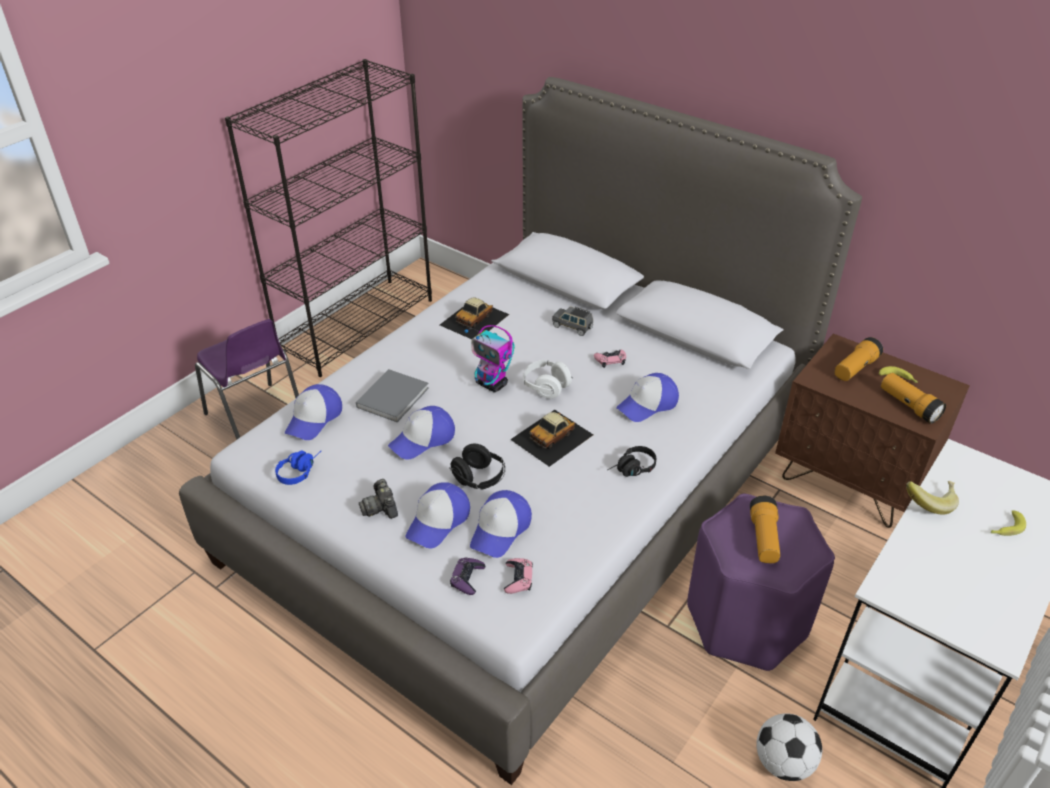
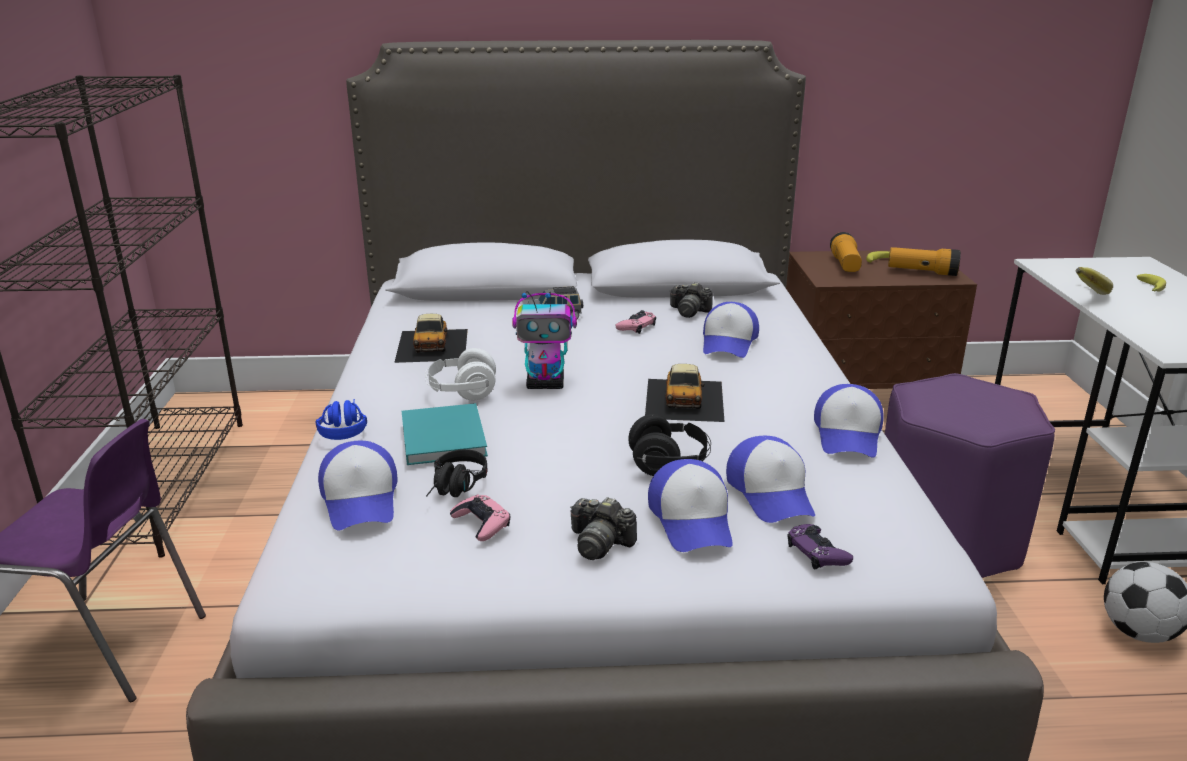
camera: 40 degrees left, 15 degrees down
blue headphones [275,450,321,485] -> blue headphones moved to [316,399,367,440]
grey book [356,369,429,422] -> turquoise book [402,403,488,465]
cap [388,406,455,460] -> cap moved to [814,384,884,458]
pink game controller [504,558,533,594] -> pink game controller moved to [450,495,510,541]
white headphones [523,360,572,399] -> white headphones moved to [425,348,496,401]
black headphones [608,446,656,477] -> black headphones moved to [426,449,488,497]
flashlight [750,496,780,563] -> none
none -> camera [670,282,713,318]

